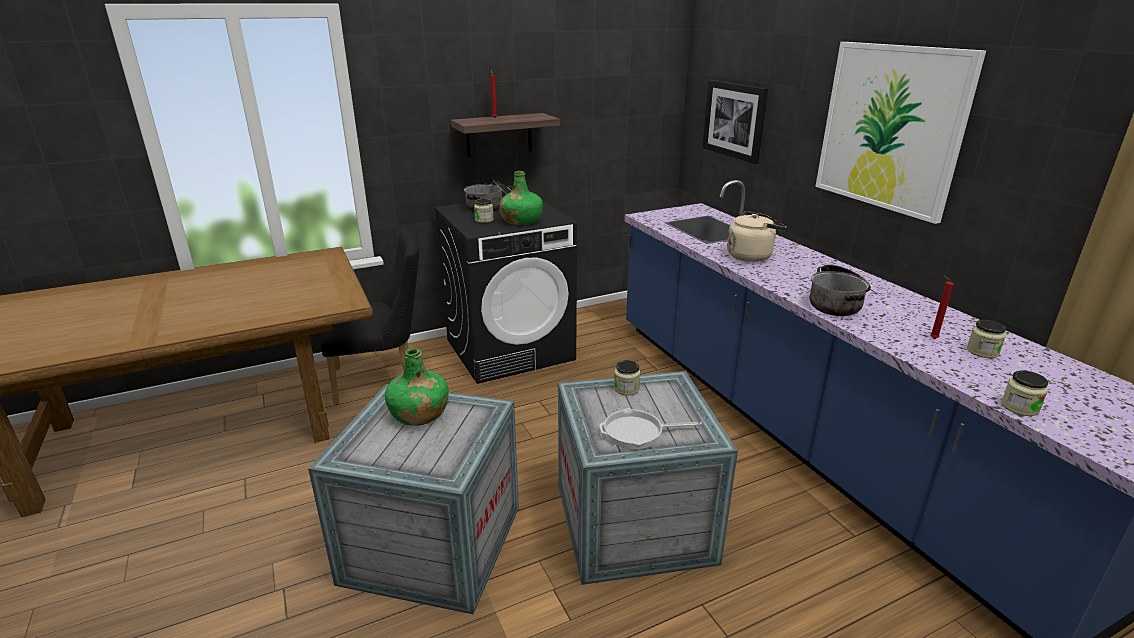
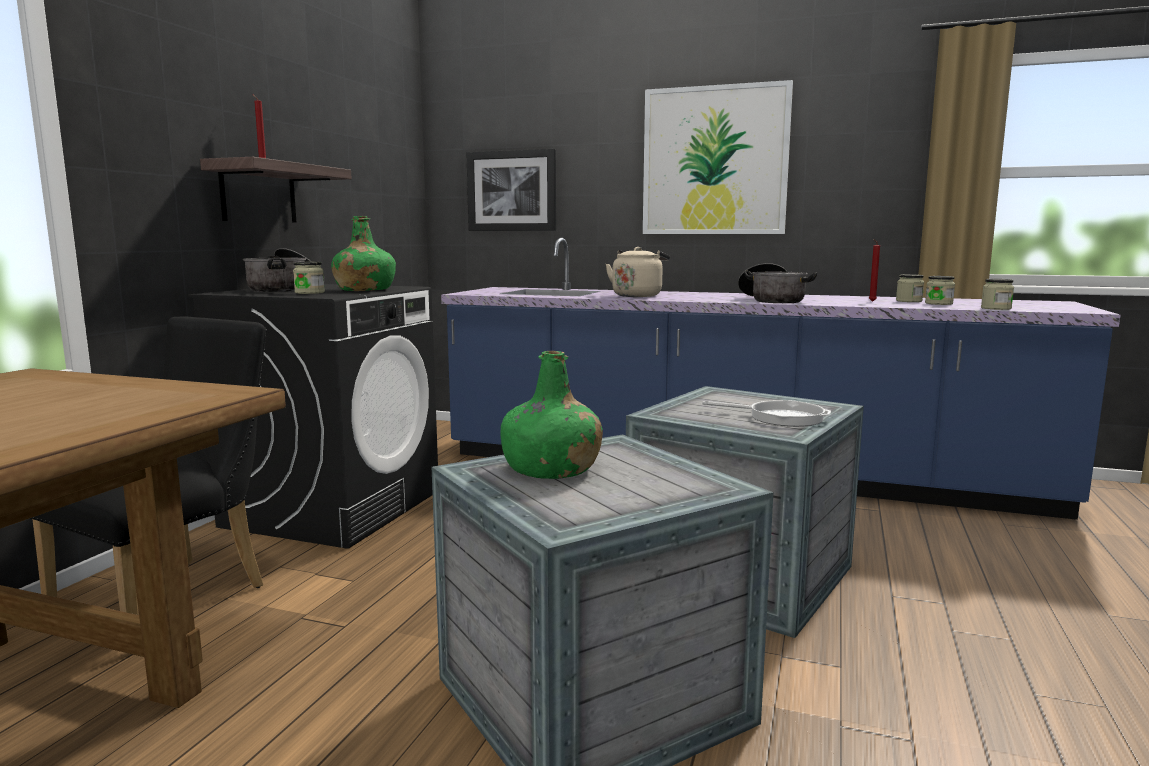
camera: 45 degrees left, 15 degrees down
frying pan [600,408,702,449] -> frying pan turned 105 degrees counterclockwise [702,400,831,427]
jar [614,360,640,395] -> jar moved to [925,276,955,305]

